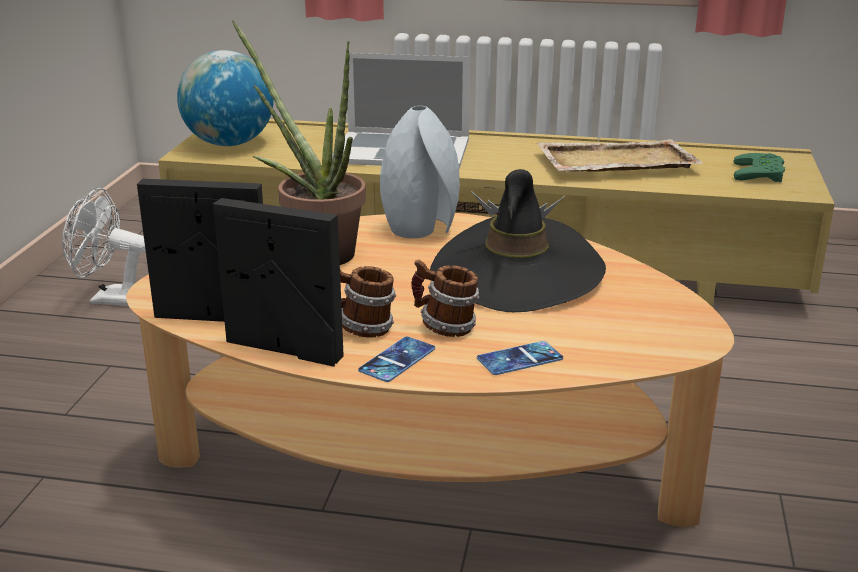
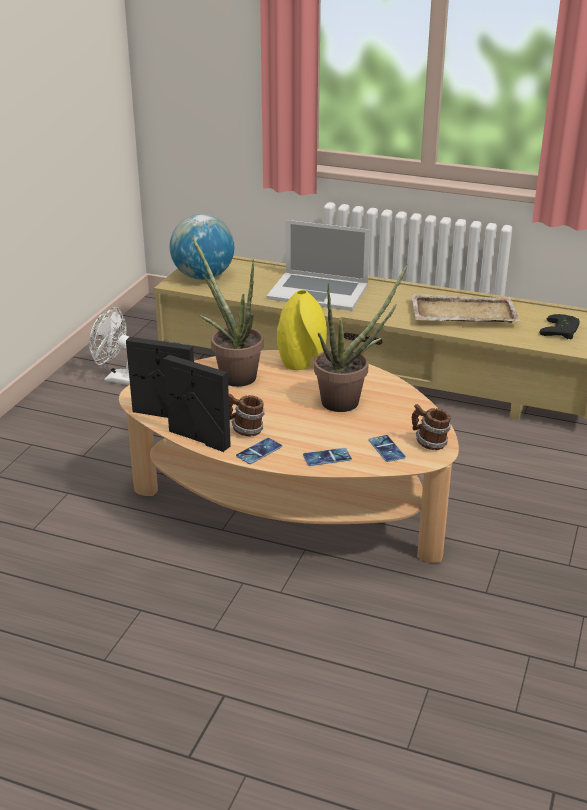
camera: 10 degrees right, 5 degrees up
grey vase [380,106,460,238] -> yellow vase [277,290,327,370]
mug [411,260,479,337] -> mug moved to [412,404,451,450]
black hat [430,169,606,312] -> potted plant [314,264,408,412]
green game controller [733,153,785,182] -> black game controller [539,314,580,340]
none -> phone [369,435,406,462]

